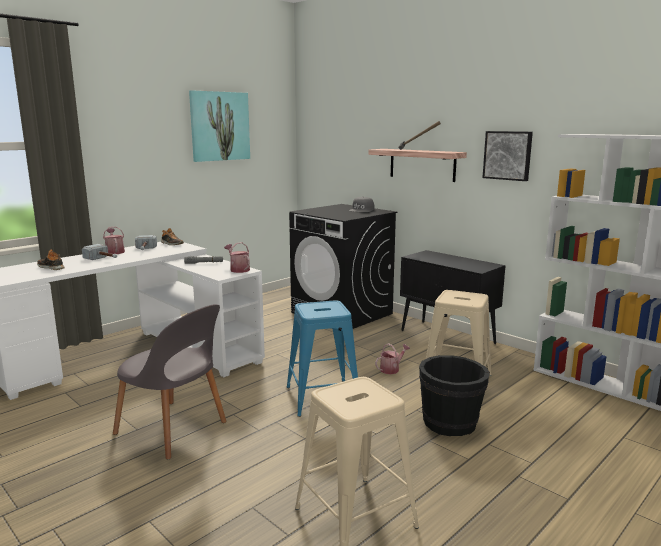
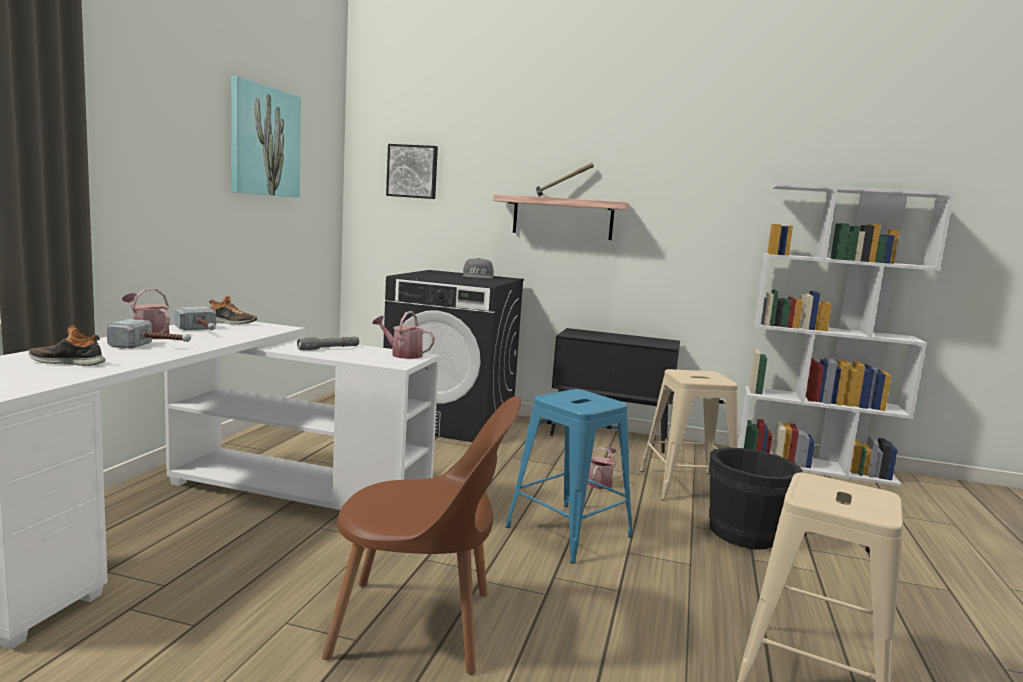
camera: 30 degrees left, 5 degrees down
grey chair [113,304,227,459] -> brown chair [322,396,521,675]
picture [482,131,533,181] -> picture moved to [386,144,438,199]

